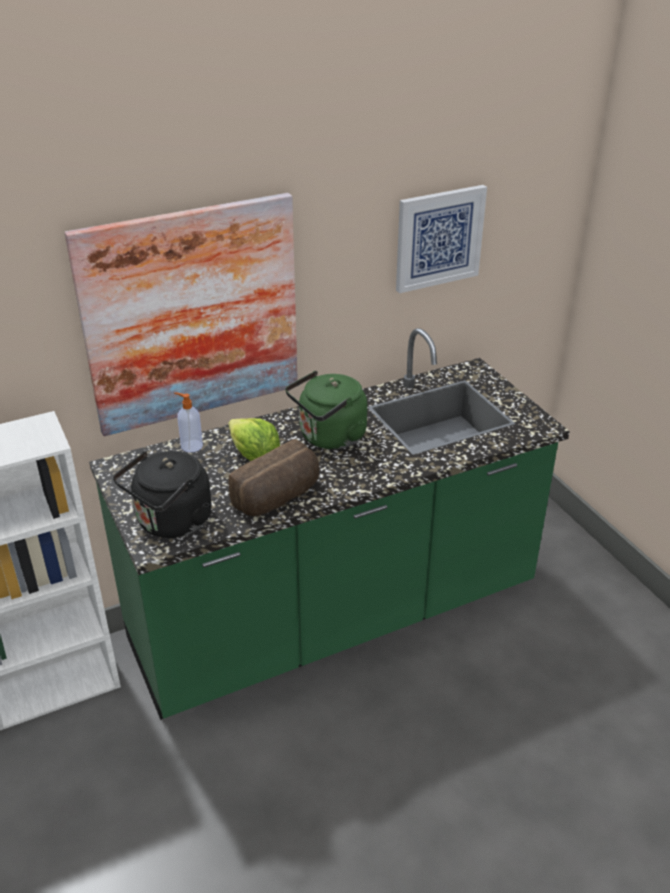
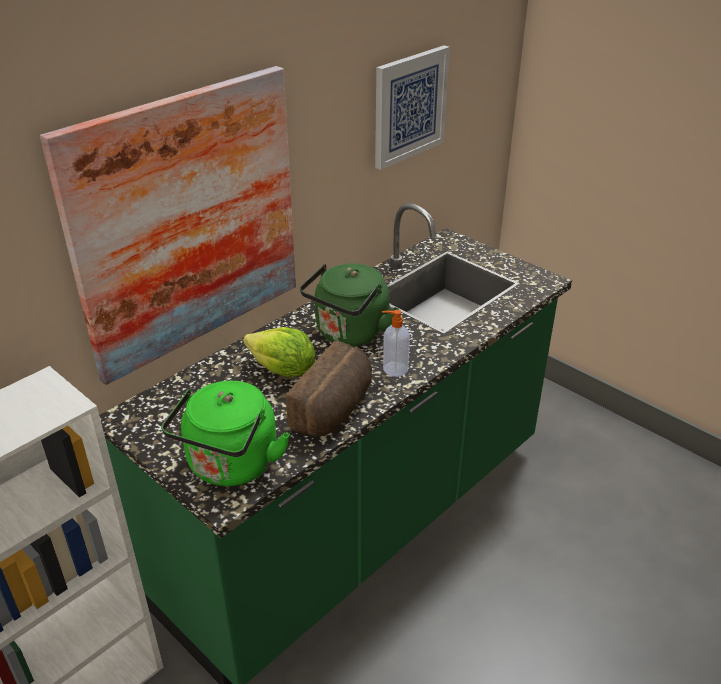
camera: 20 degrees left, 0 degrees up
black kettle [113,451,212,538] -> green kettle [162,381,290,486]
soap dispenser [174,392,203,452] -> soap dispenser moved to [382,310,410,377]

